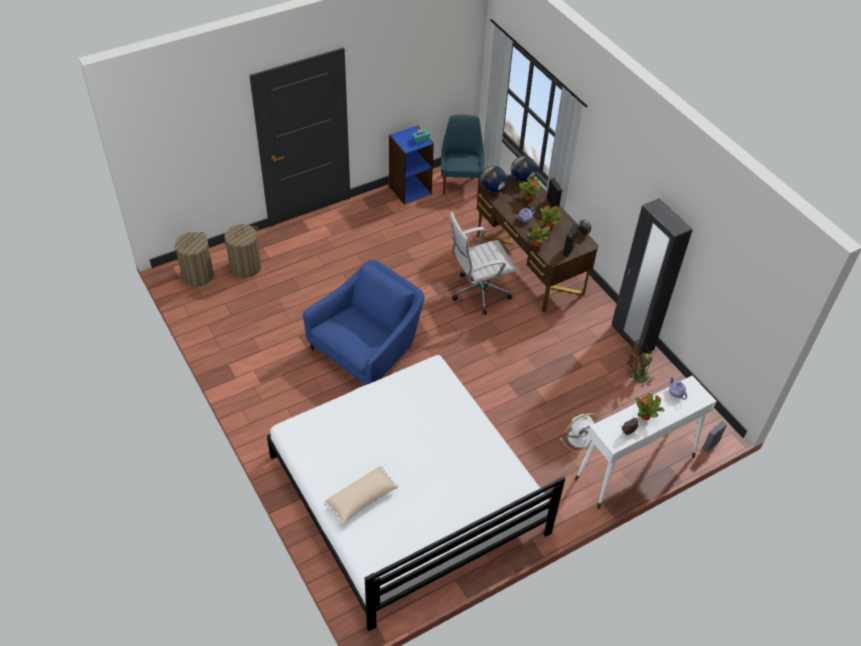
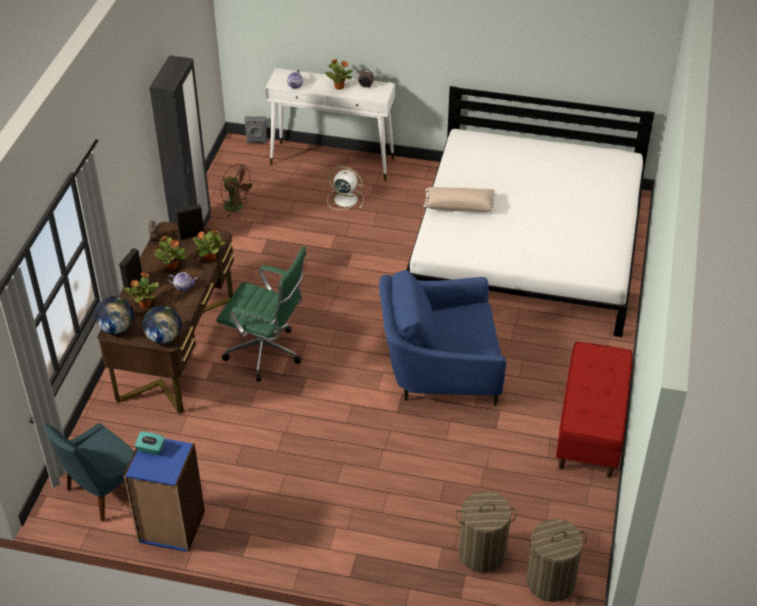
camera: 135 degrees left, 5 degrees down
beige pillow [324,466,399,525] -> beige pillow moved to [423,187,496,212]
white office chair [449,212,517,315] -> green office chair [216,246,306,382]
none -> red bench [556,342,633,478]

